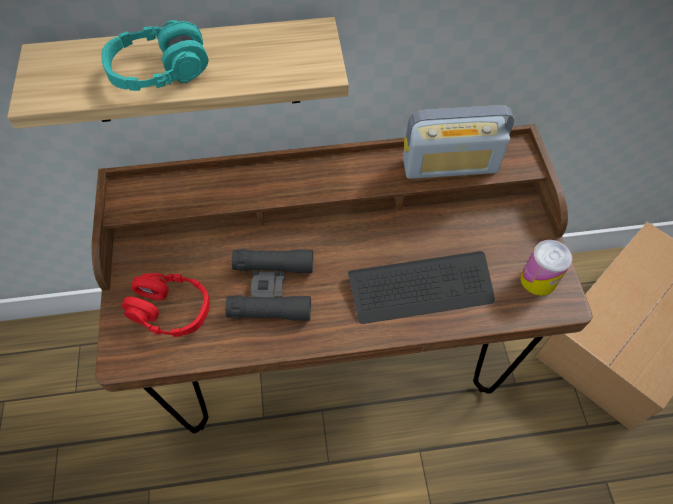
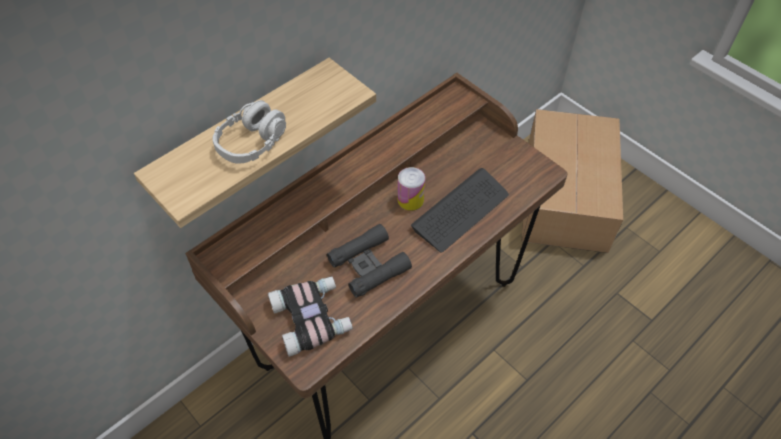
camera: 35 degrees left, 5 degrees down
turquoise headphones [101,20,209,91] -> grey headphones [213,100,286,164]
red headphones [121,273,210,337] -> binoculars [268,276,353,357]
radio [403,105,514,179] -> none
can [520,240,572,296] -> can moved to [398,167,425,211]

